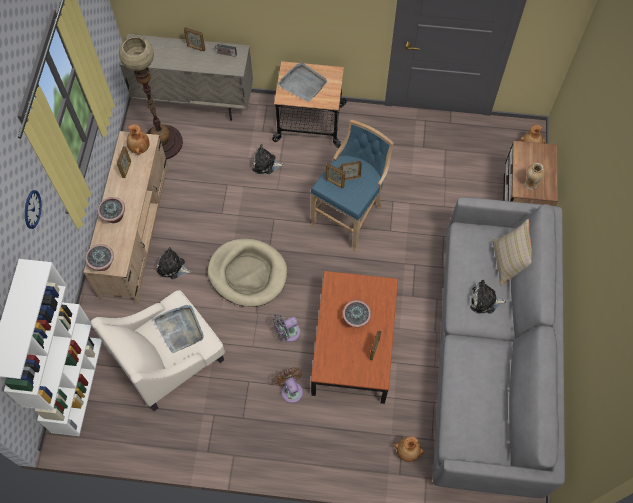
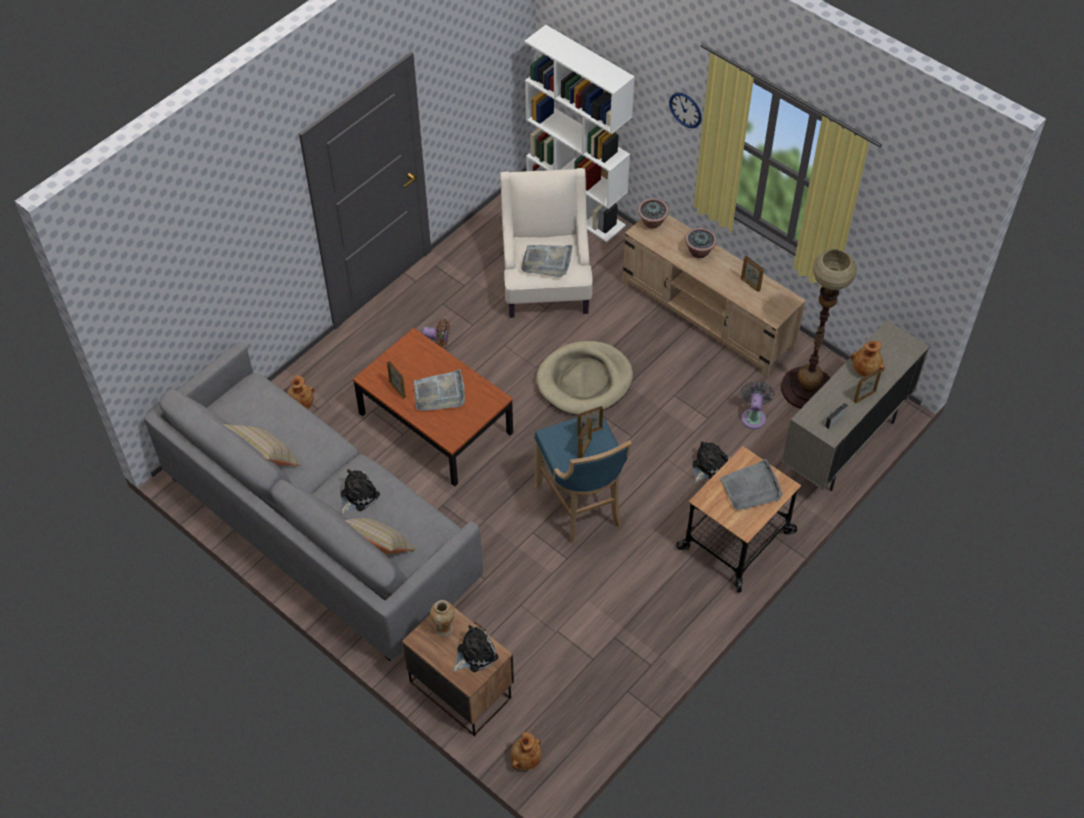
camera: 125 degrees right, 10 degrees down
brown vase [127,124,150,155] -> brown vase moved to [851,341,885,377]
plush toy [157,247,191,279] -> plush toy moved to [452,625,498,672]
grey fan [273,314,301,342] -> grey fan moved to [740,381,775,429]
potted plant [343,300,371,327] -> grey tray [414,369,465,411]
none -> beige pillow [223,424,301,466]

